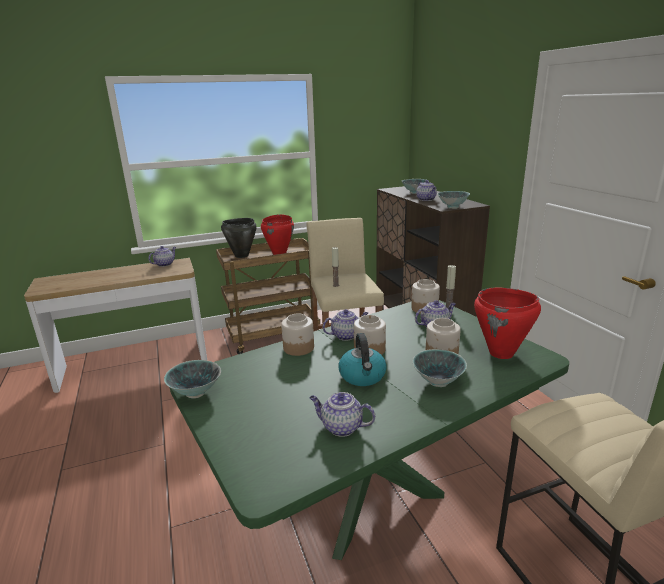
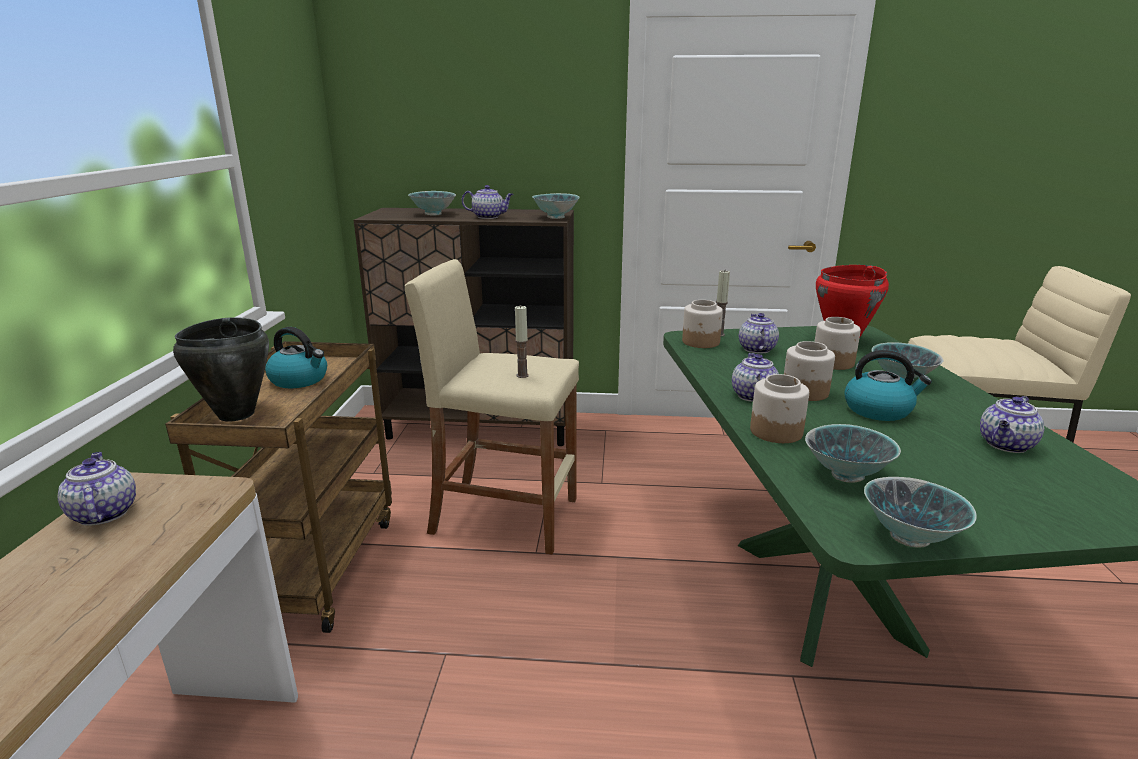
camera: 65 degrees left, 0 degrees up
red cooking pot [261,214,294,255] -> kettle [265,327,327,388]
none -> bowl [805,424,901,483]

